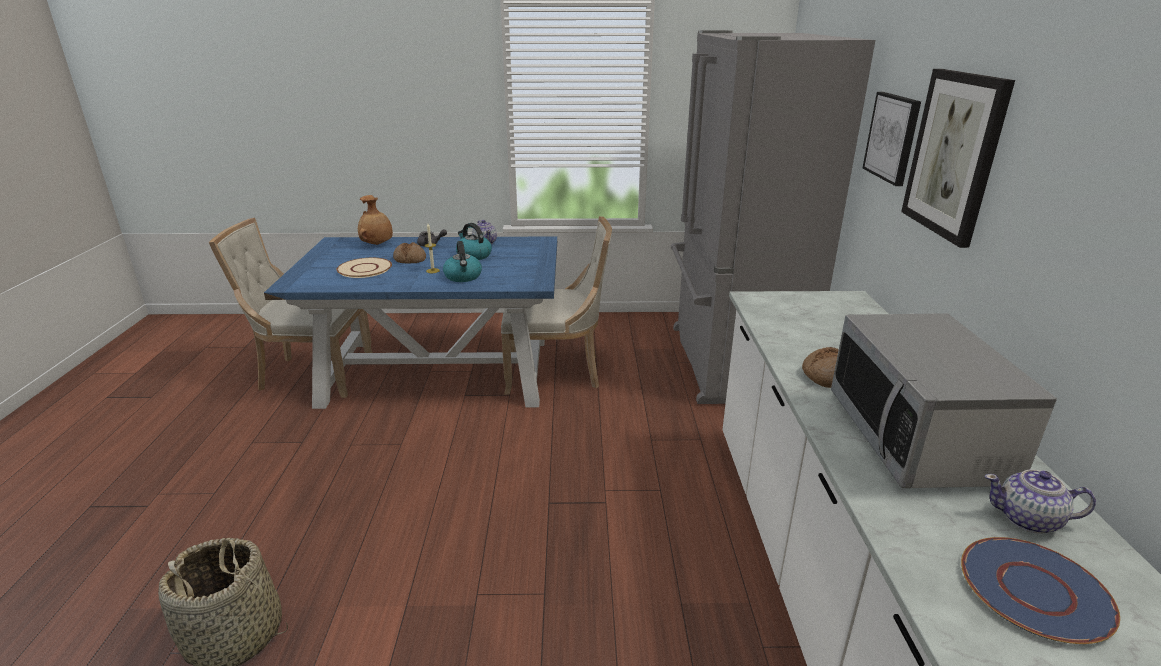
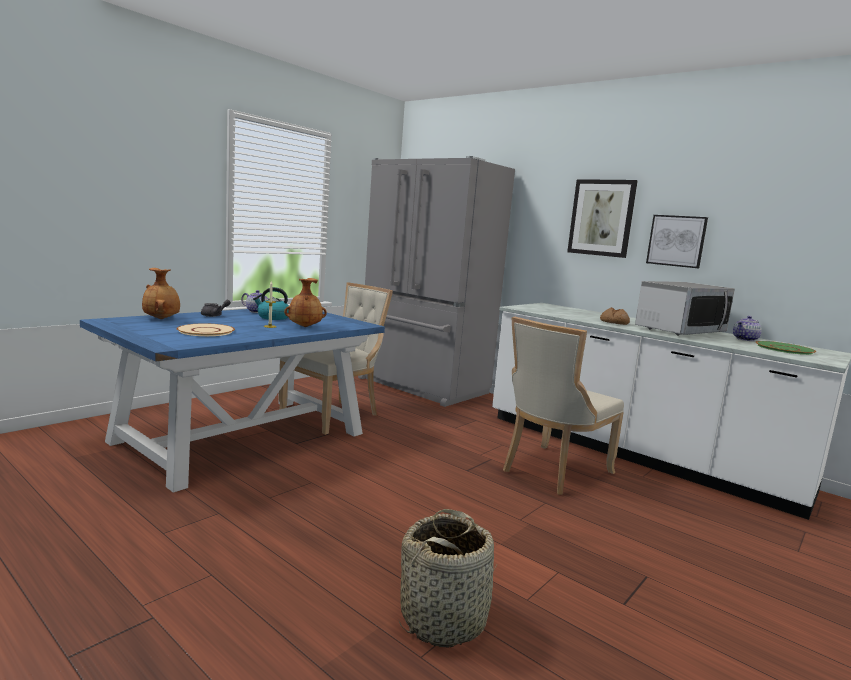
camera: 50 degrees left, 15 degrees down
beige chair [209,218,373,398] -> beige chair moved to [503,317,624,495]
bread [393,242,426,263] -> none
kettle [443,241,482,282] -> brown vase [284,278,327,327]
microwave [831,313,1057,488] -> microwave turned 75 degrees counterclockwise [635,281,735,335]
picture [863,92,921,186] -> picture moved to [646,215,708,268]
blue plate [961,537,1120,644] -> green plate [755,341,816,355]

